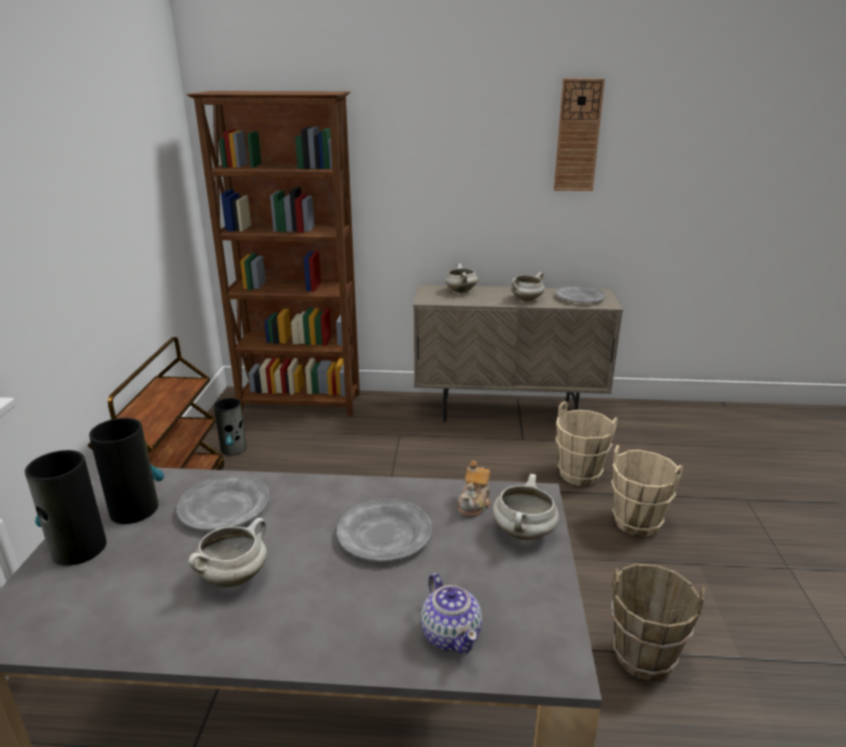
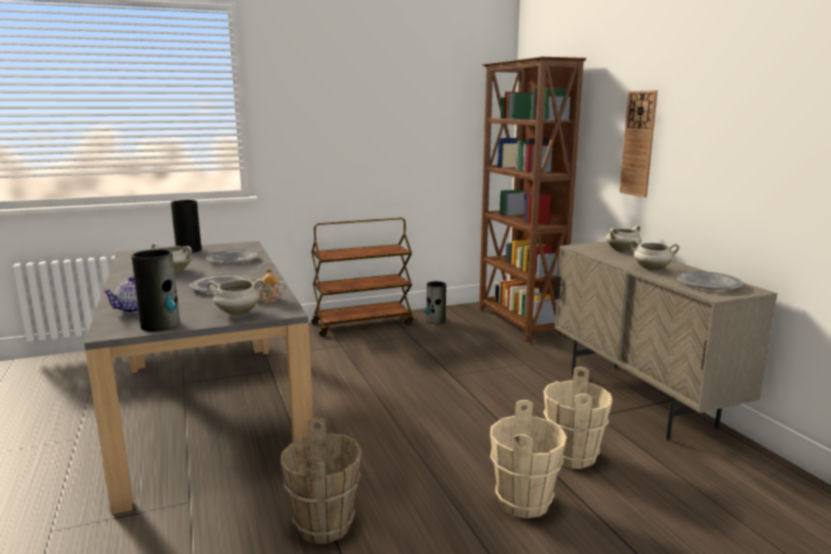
camera: 65 degrees right, 10 degrees down
vase [89,418,164,524] -> vase moved to [131,249,180,332]
wall clock [554,79,605,191] -> wall clock moved to [619,90,658,197]

